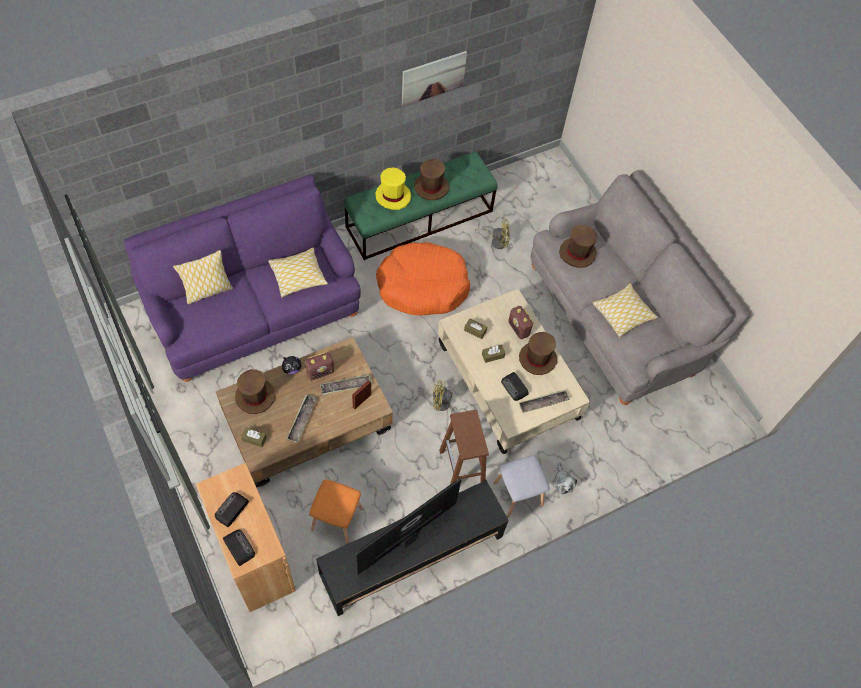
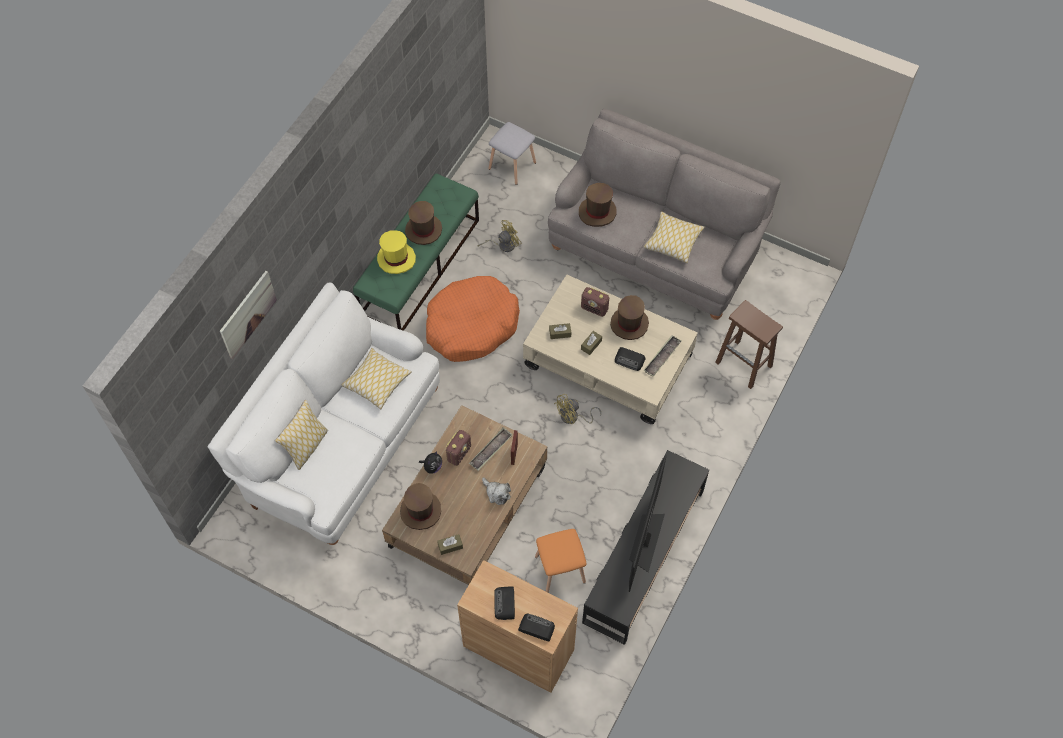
camera: 30 degrees left, 0 degrees up
purple sofa [124,175,361,382] -> white sofa [207,282,440,545]
tray [287,395,317,443] -> none
picture [402,51,467,106] -> picture moved to [220,271,277,359]
brown stool [439,410,489,484] -> brown stool moved to [715,300,783,389]
grey stool [493,455,550,518] -> grey stool moved to [488,122,536,185]
plush toy [553,462,577,494] -> plush toy moved to [482,477,511,505]

